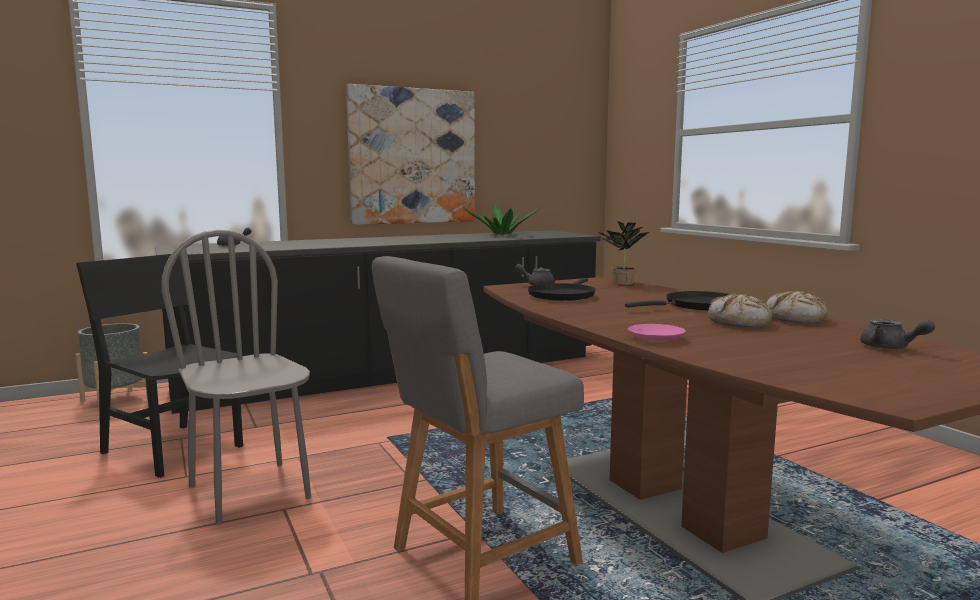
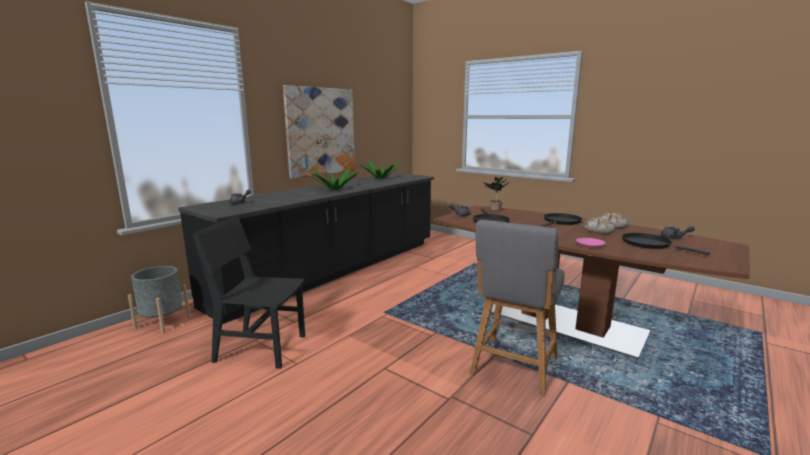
camera: 25 degrees left, 5 degrees up
grey chair [161,230,311,524] -> none
none -> potted plant [312,167,358,190]
none -> black frying pan [622,233,710,255]

